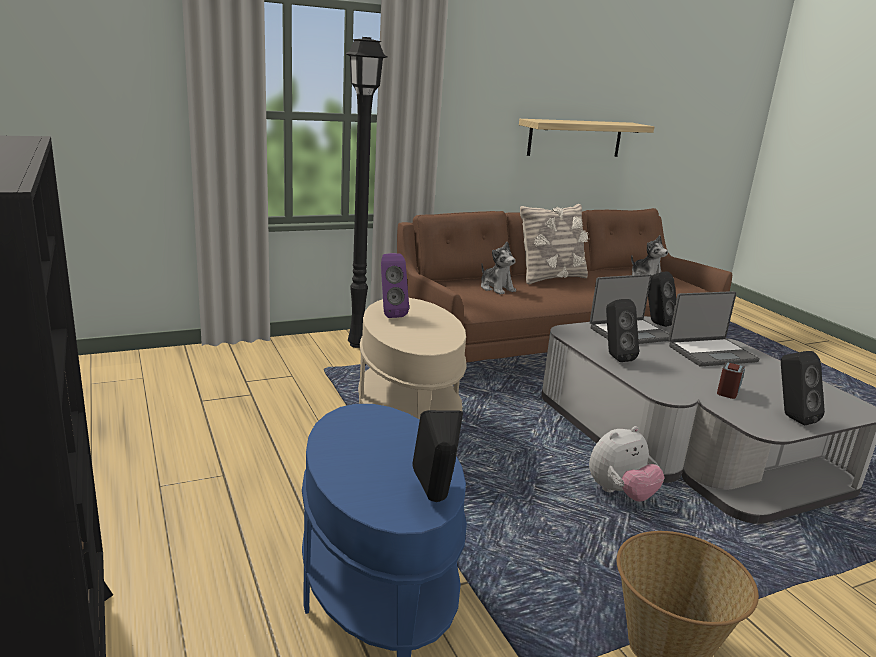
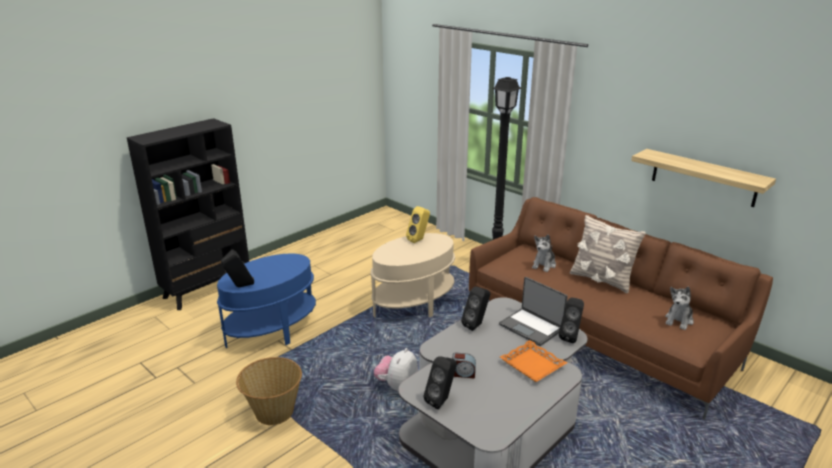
camera: 70 degrees right, 5 degrees up
purple speaker [381,253,409,318] -> yellow speaker [406,206,430,243]
plush toy [589,426,664,502] -> plush toy turned 75 degrees clockwise [374,348,418,391]
laptop [668,291,760,366] -> orange tray [500,340,567,382]

